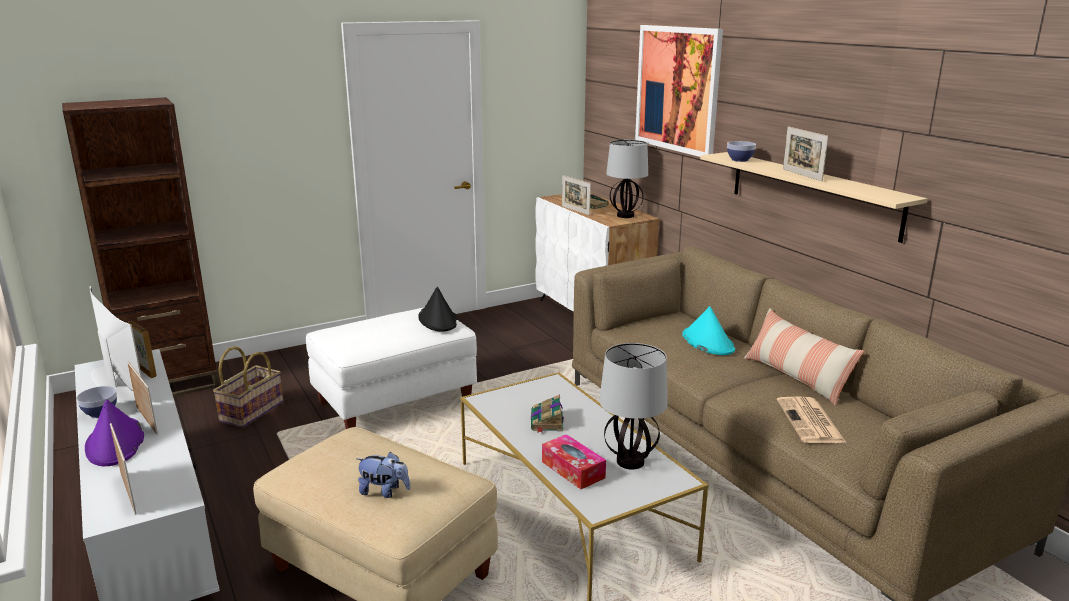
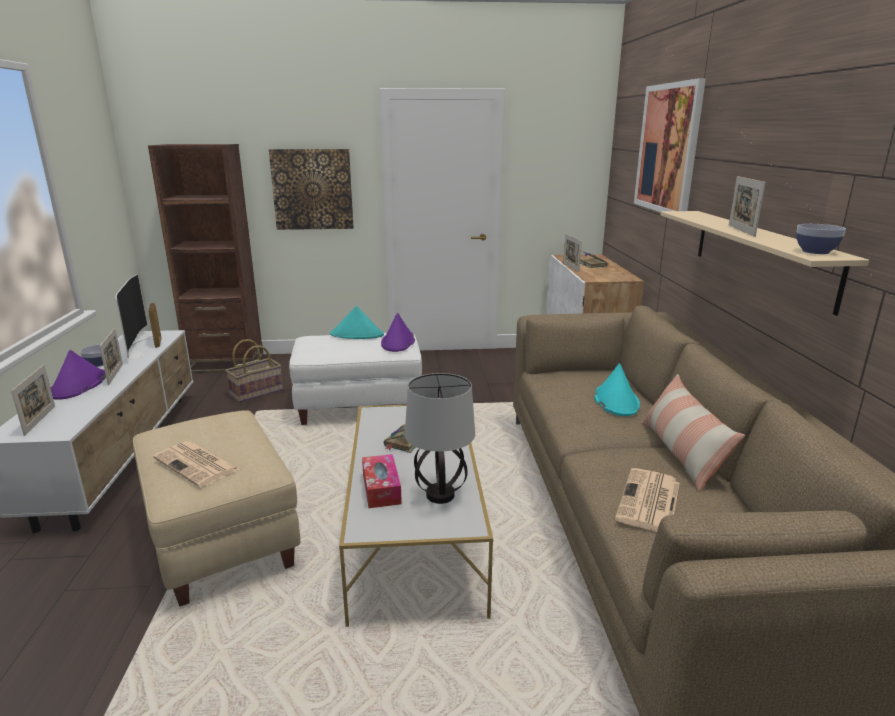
camera: 25 degrees right, 0 degrees up
plush toy [356,452,410,498] -> newspaper [153,441,240,487]
black hat [418,287,457,332] -> purple hat [381,313,415,352]
table lamp [606,140,648,218] -> none
bowl [727,141,756,162] -> bowl moved to [796,224,846,254]
none -> picture [269,149,354,230]
none -> turquoise hat [330,306,384,339]

